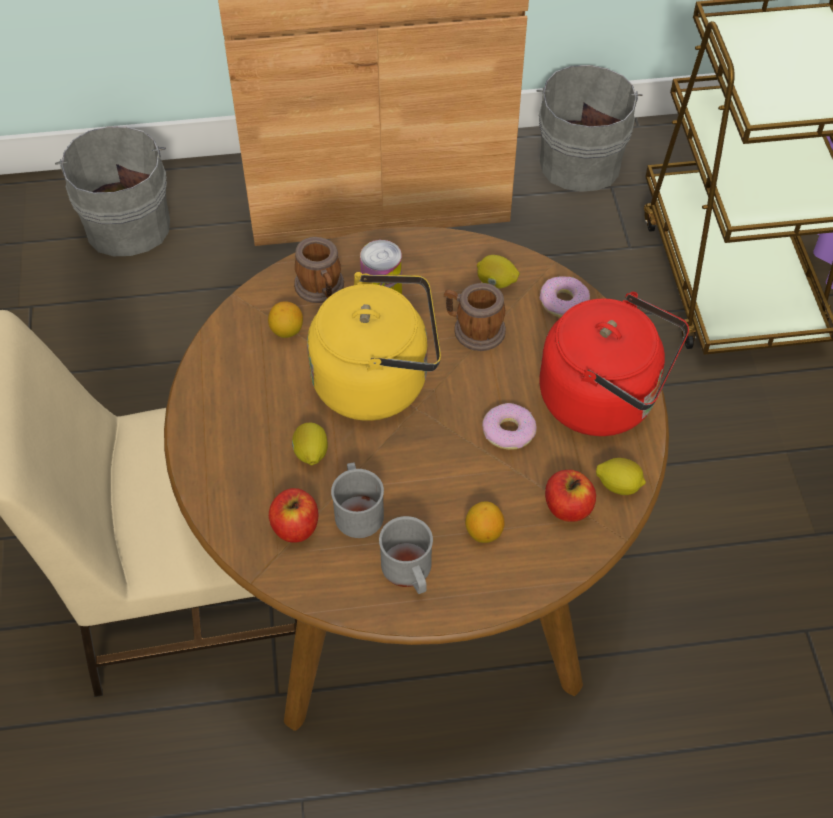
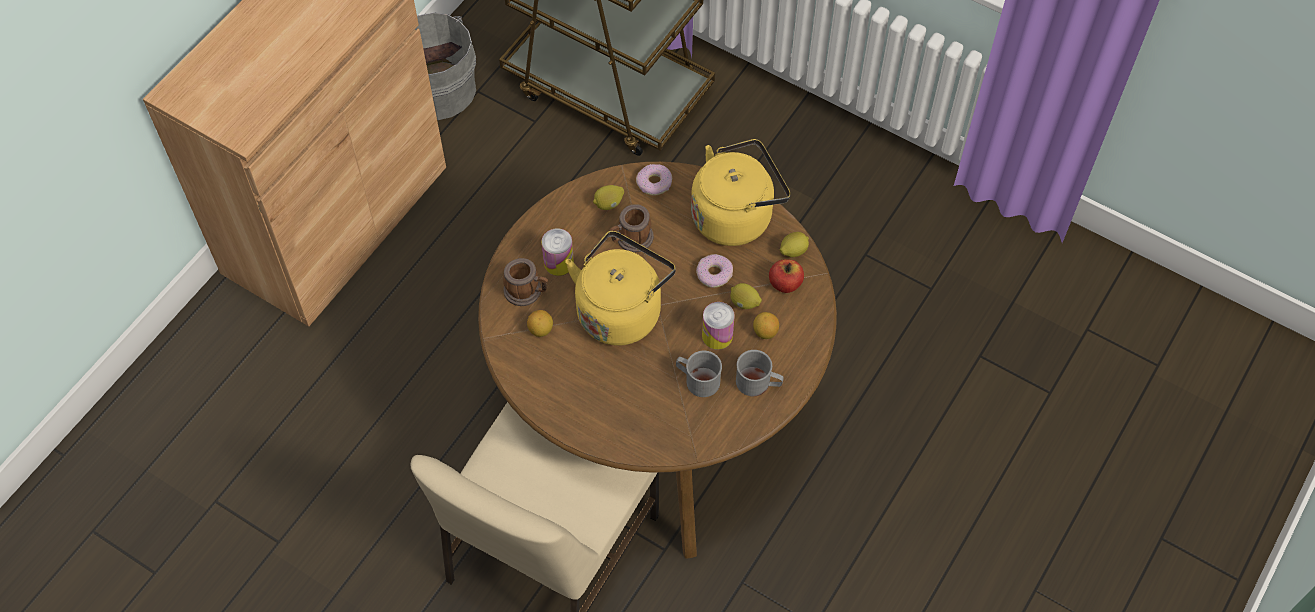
camera: 50 degrees left, 5 degrees up
grey bucket [55,126,170,256] -> none
apple [269,488,318,543] -> none
lemon [292,423,328,465] -> lemon moved to [730,283,762,309]
red kettle [539,292,689,436] -> yellow kettle [691,139,790,246]
none -> can [702,302,735,350]

